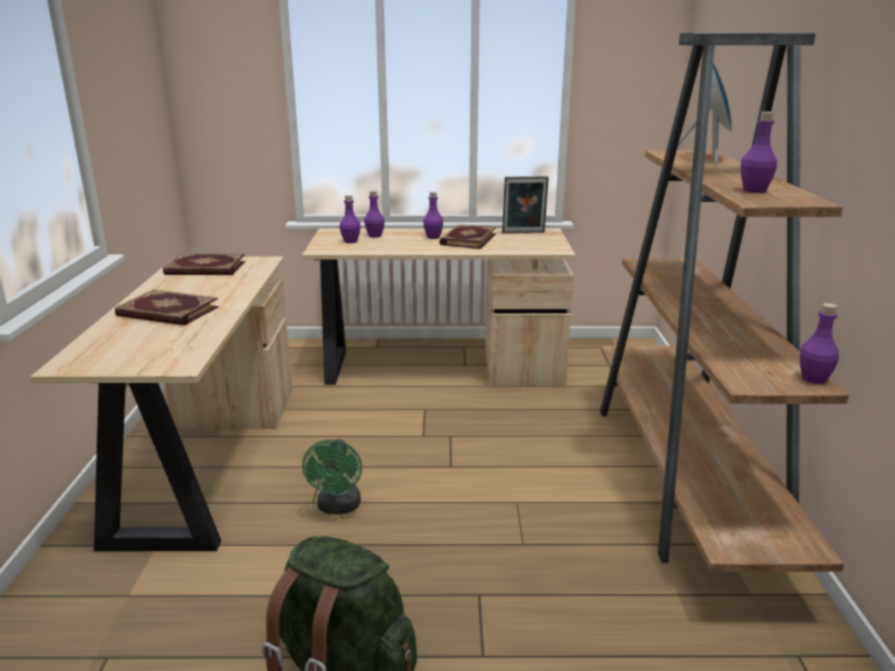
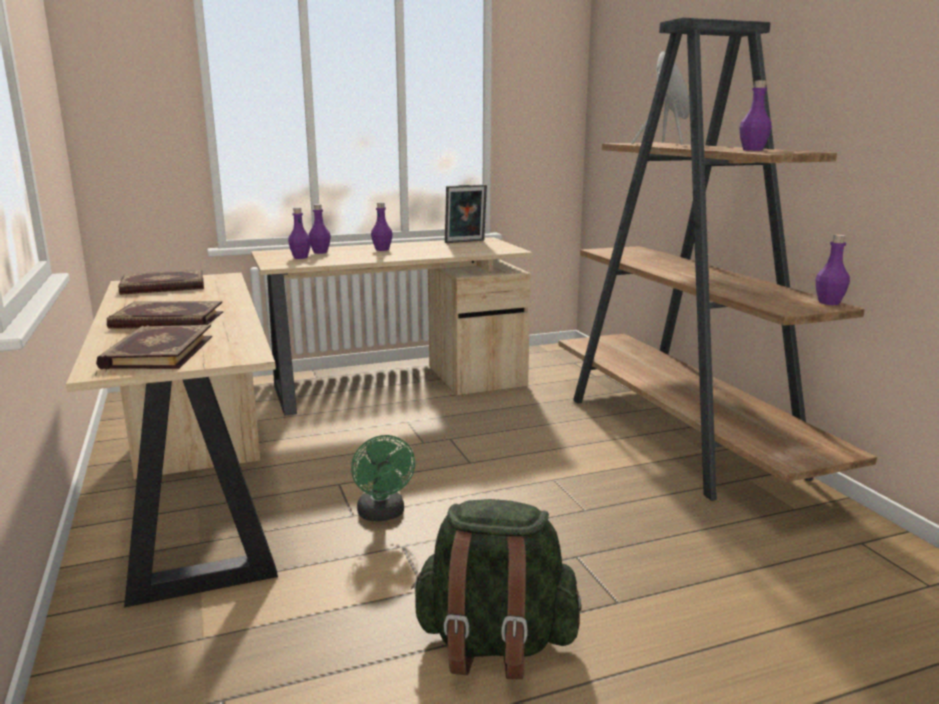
camera: 20 degrees left, 5 degrees down
book [439,225,496,249] -> book moved to [96,325,212,369]

